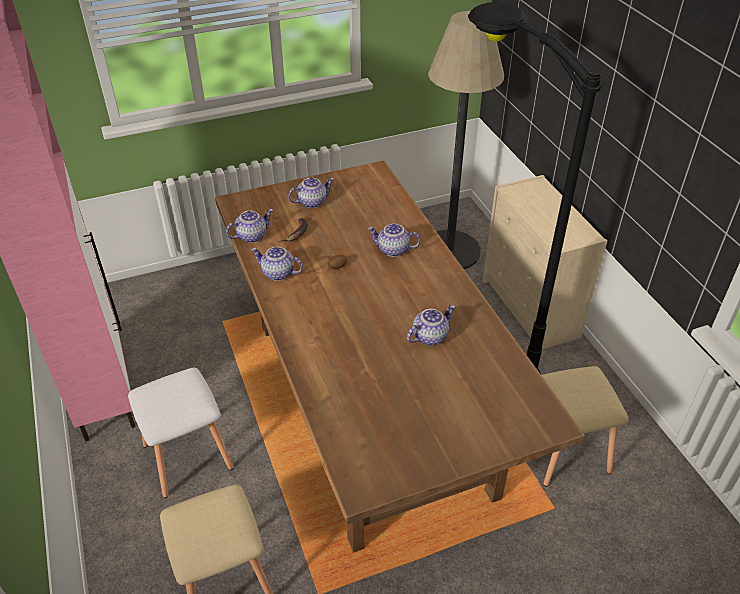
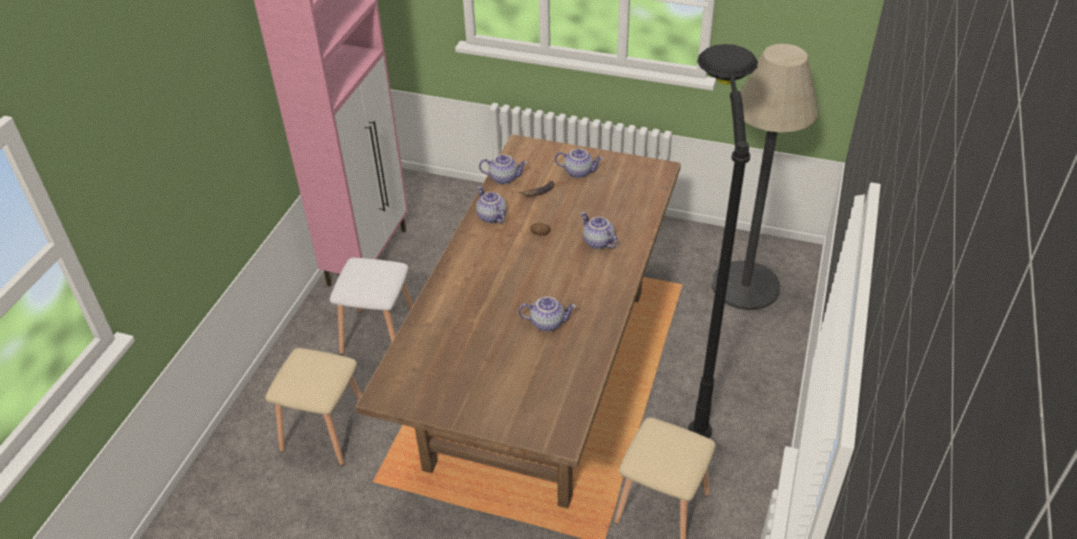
camera: 40 degrees right, 0 degrees up
beige dresser [483,175,608,350] -> none

